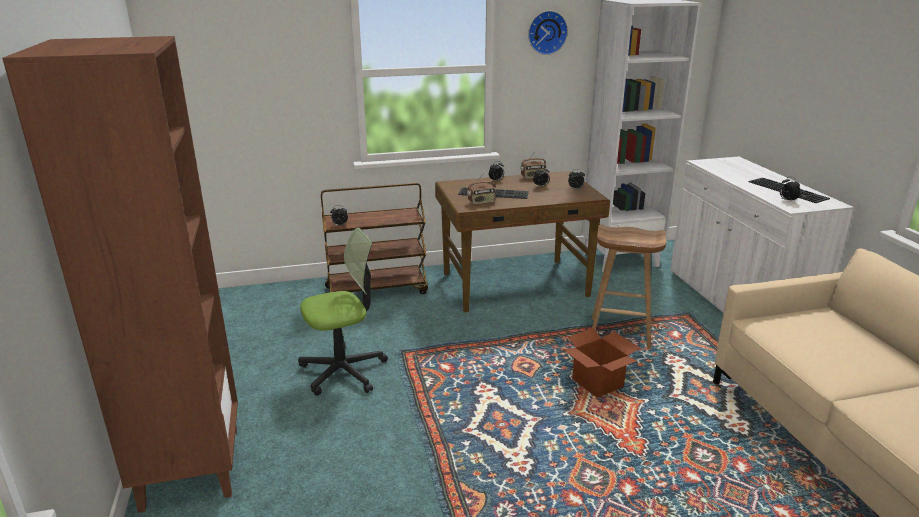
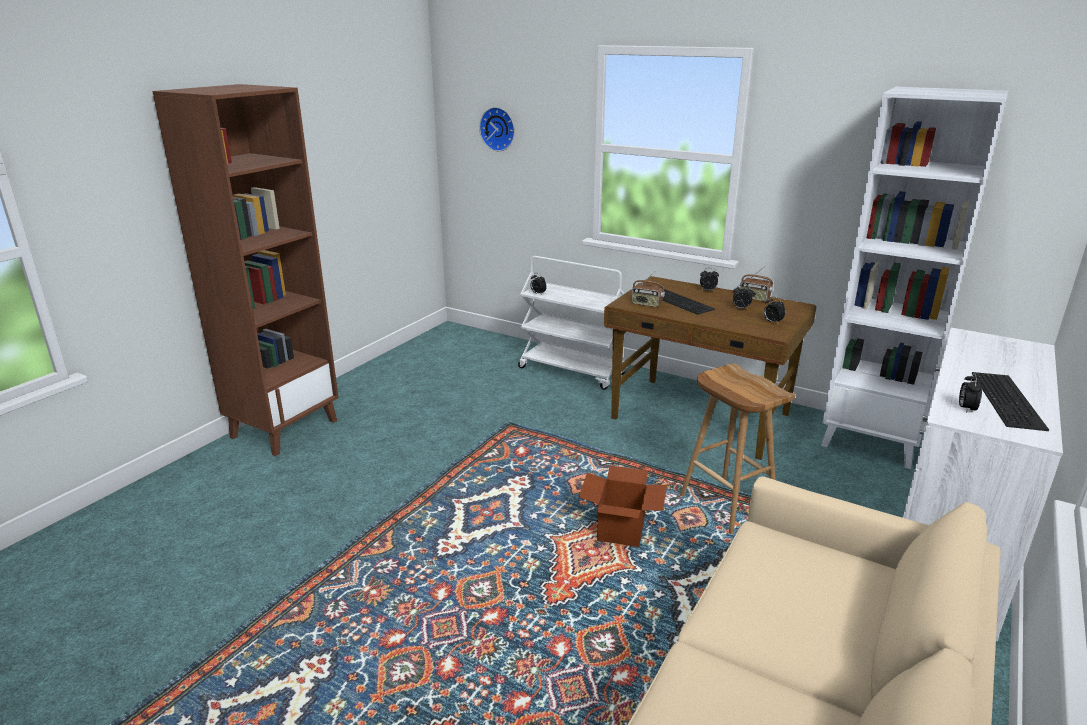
camera: 45 degrees right, 0 degrees up
office chair [298,228,388,396] -> none
brown cart [321,183,428,294] -> white cart [518,256,627,390]
wall clock [528,11,568,55] -> wall clock moved to [479,107,515,151]

